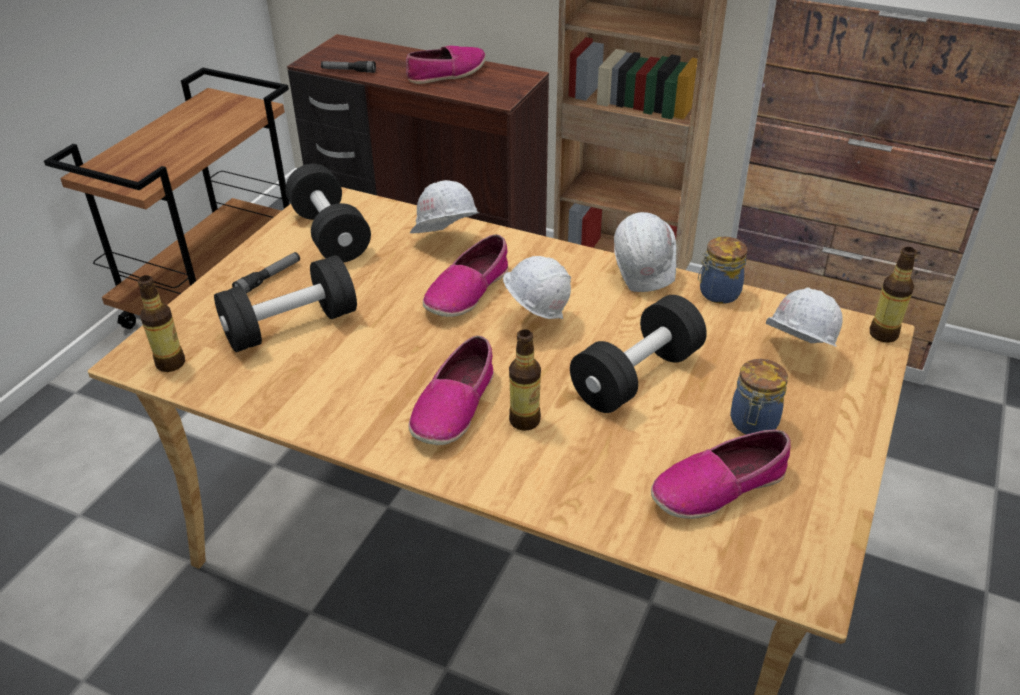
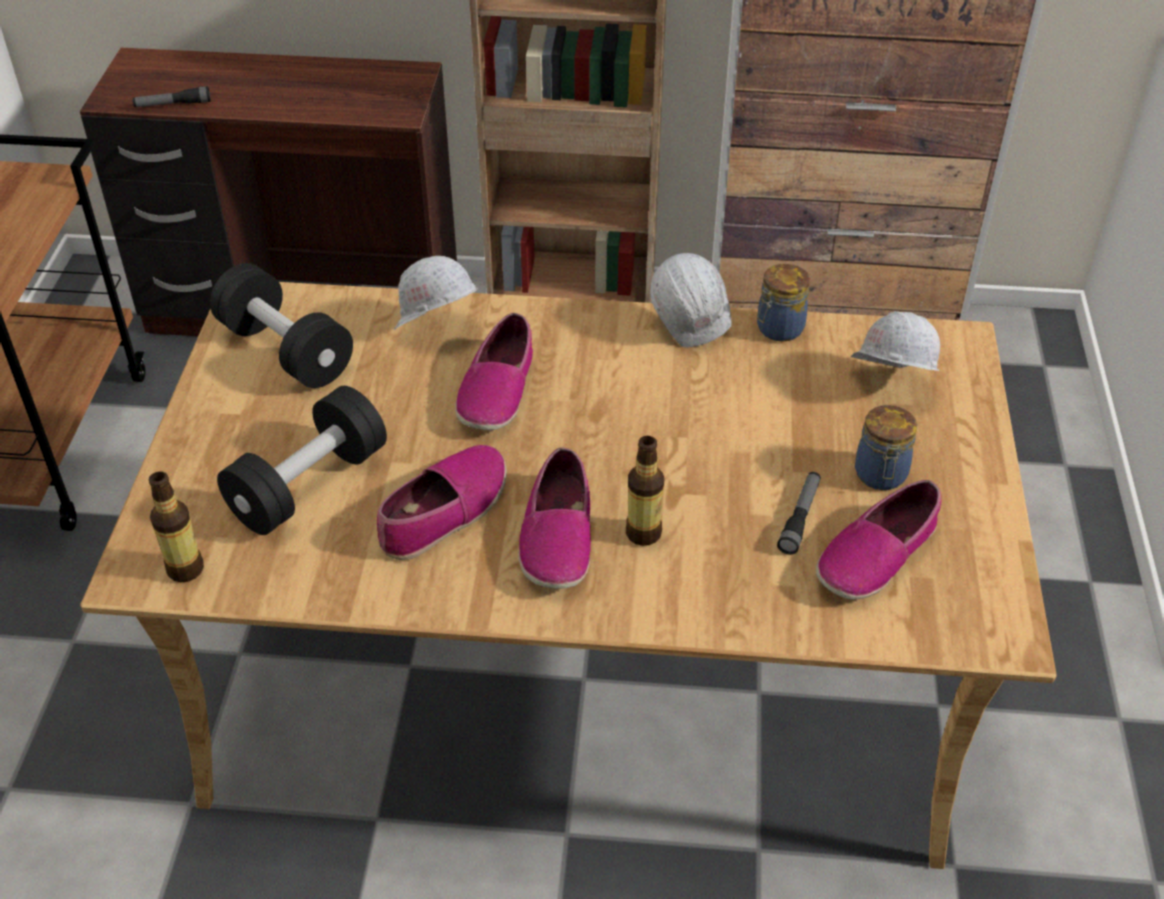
camera: 20 degrees left, 5 degrees up
flashlight [232,252,300,293] -> flashlight moved to [777,472,820,555]
shoe [406,46,486,84] -> shoe moved to [377,445,506,560]
white hard hat [503,256,571,319] -> none
black dumbbell [570,295,707,413] -> none
bottle [870,247,917,343] -> none

